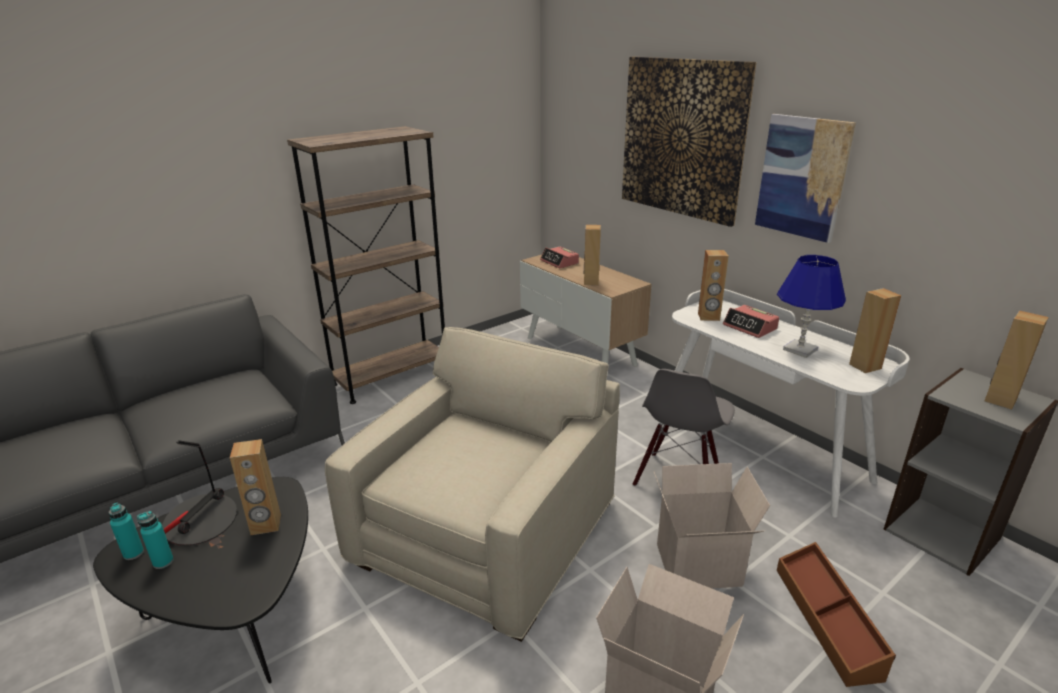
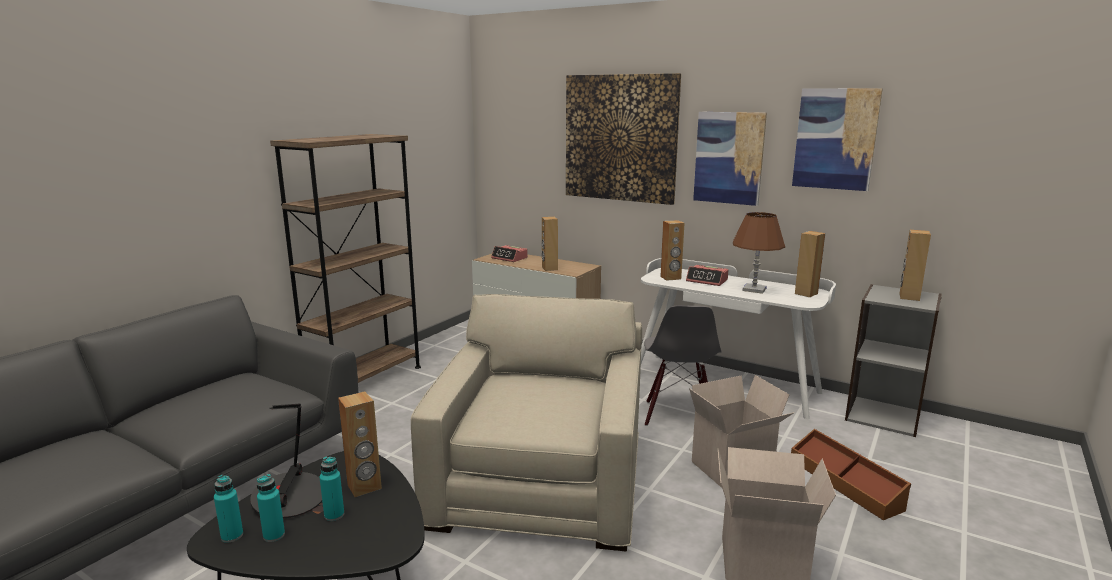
camera: 20 degrees left, 10 degrees down
blue table lamp [777,255,846,358] -> brown table lamp [733,212,785,294]
none -> turquoise bottle [320,457,344,521]
none -> picture [792,88,883,191]

